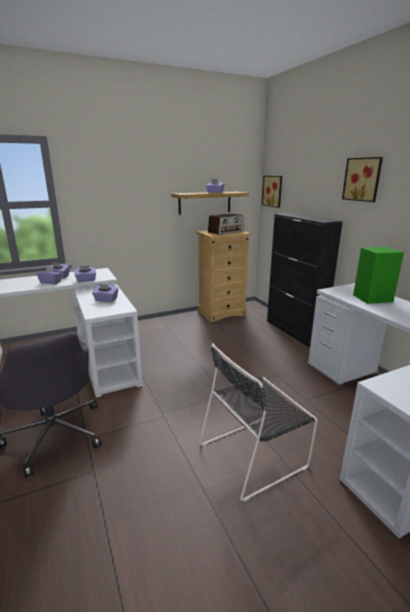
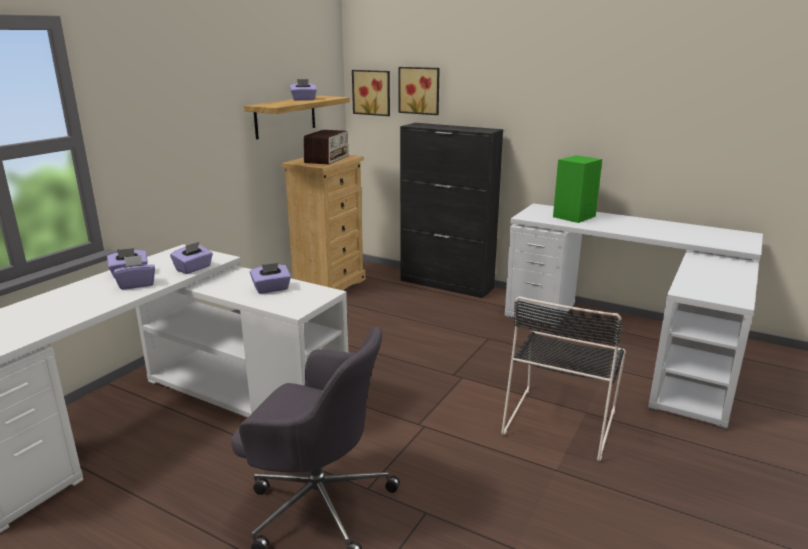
camera: 35 degrees left, 0 degrees up
picture [342,157,383,202] -> picture moved to [398,67,440,115]

